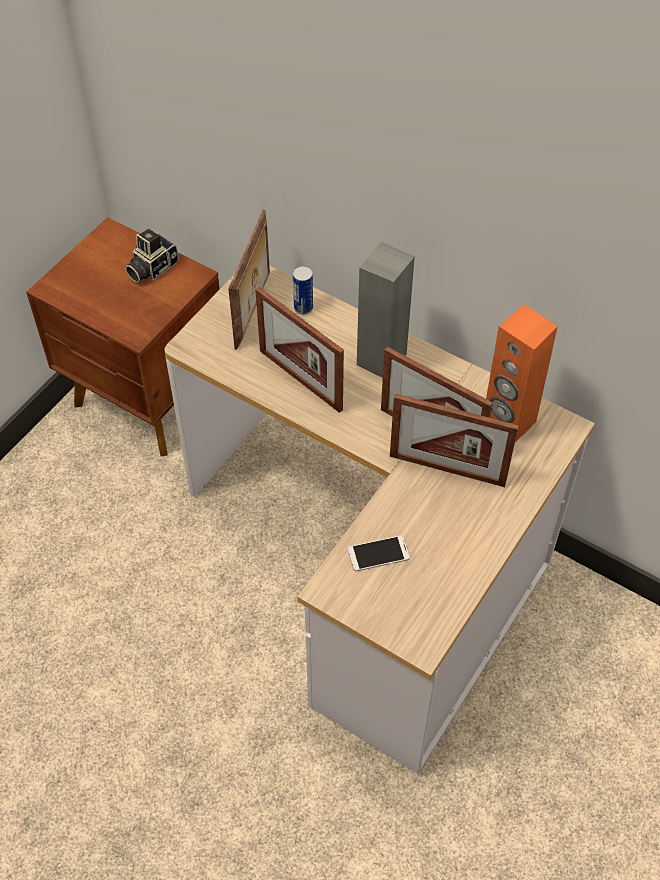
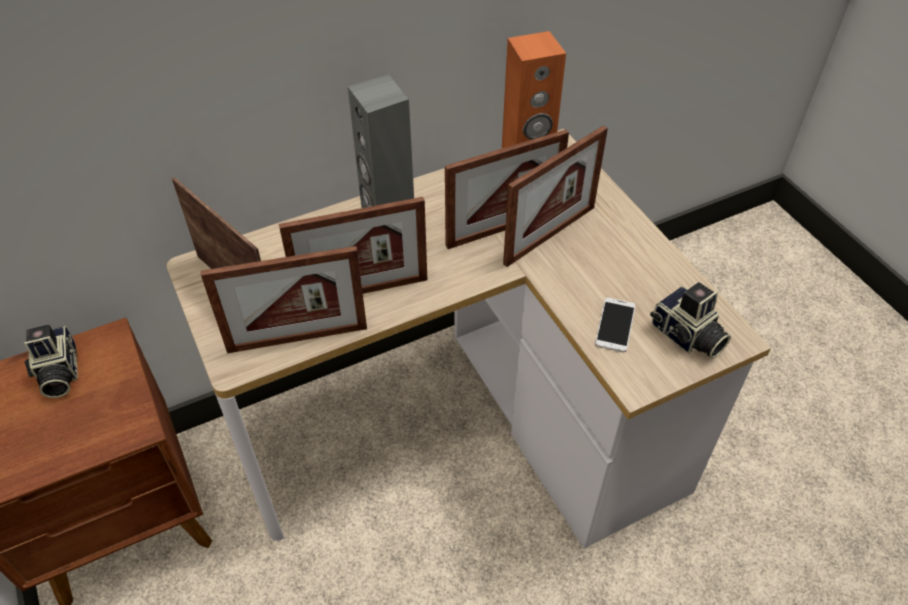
camera: 60 degrees left, 5 degrees down
can [293,266,313,315] -> none
none -> picture frame [201,246,367,353]
none -> camera [650,282,731,358]

